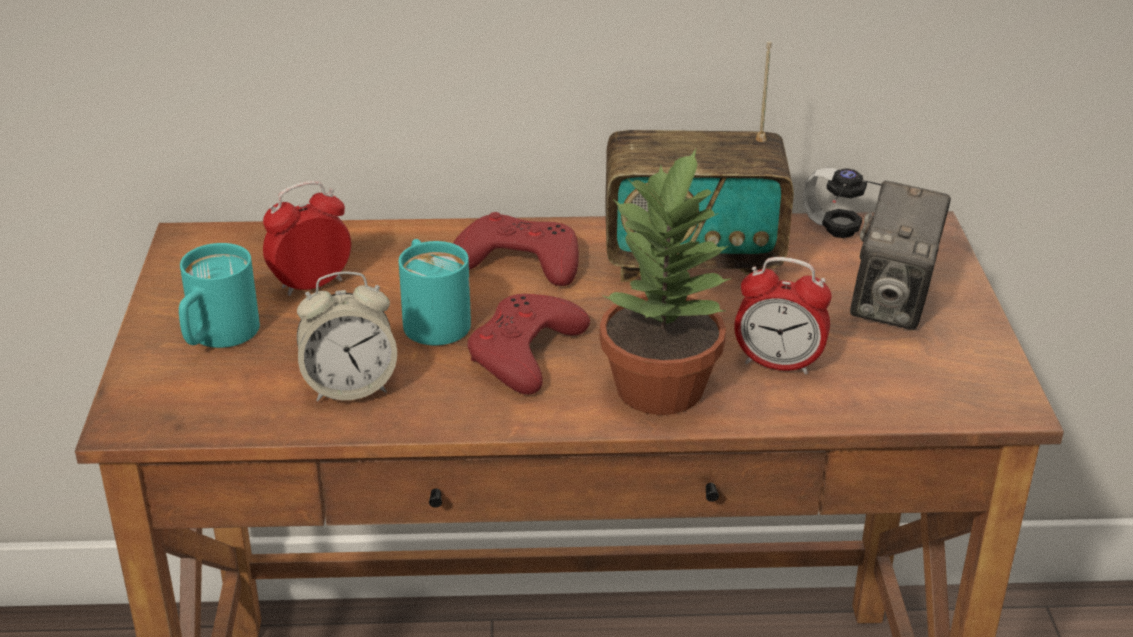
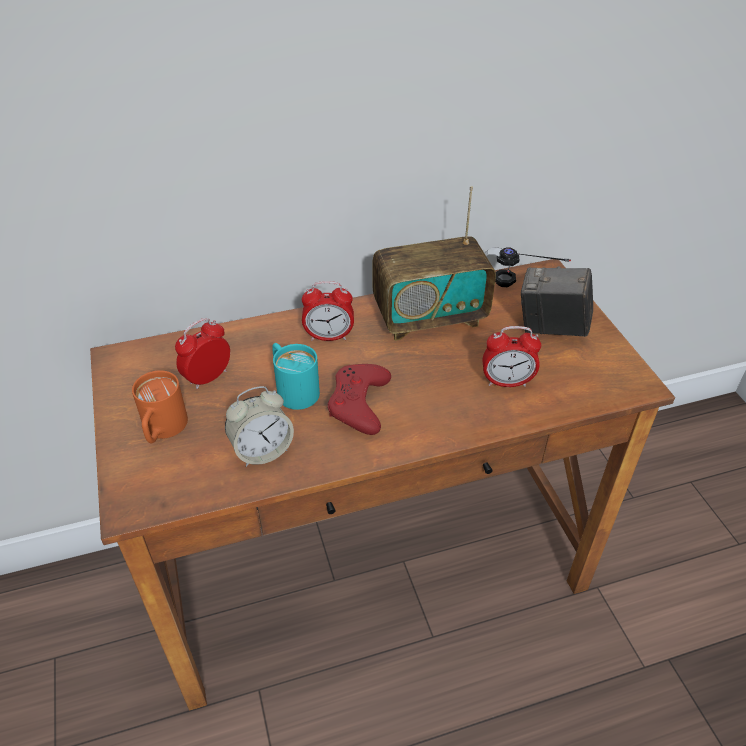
camera: 15 degrees left, 10 degrees up
turquoise mug [179,243,260,348] -> orange mug [132,370,188,443]
red game controller [453,212,579,286] -> alarm clock [302,281,354,341]
potted plant [600,149,732,415] -> none
camera [850,181,951,330] -> camera turned 105 degrees clockwise [521,266,593,337]

